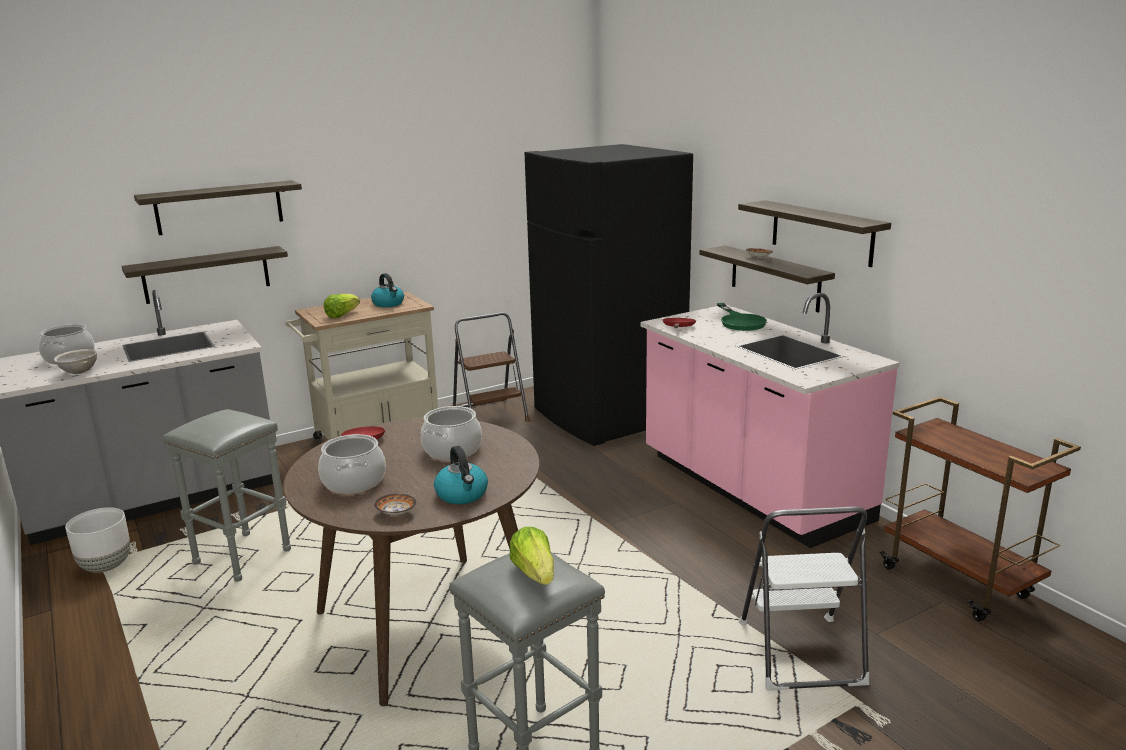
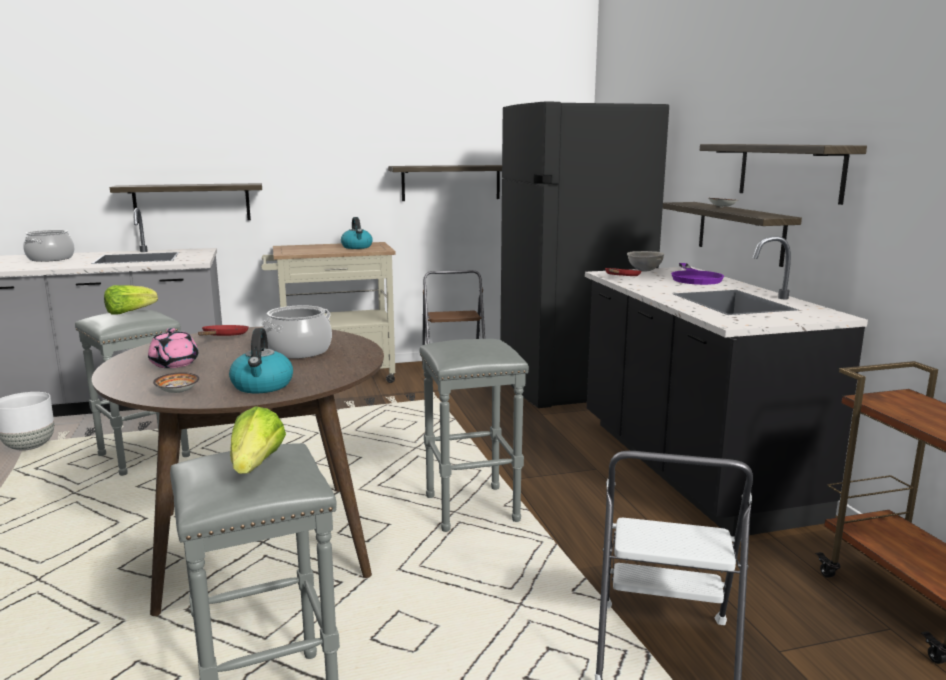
camera: 15 degrees right, 5 degrees down
grey bowl [54,349,97,374] -> grey bowl moved to [627,251,664,272]
shelf [134,180,302,235] -> shelf moved to [388,165,502,201]
cooking pot [318,434,386,494] -> pink teapot [148,328,198,368]
lettuce [324,294,360,318] -> lettuce moved to [104,285,158,315]
pink counter [640,293,900,548] -> black counter [585,236,868,537]
green frying pan [717,303,767,331] -> purple frying pan [671,263,724,285]
none -> grey stool [419,339,529,532]

